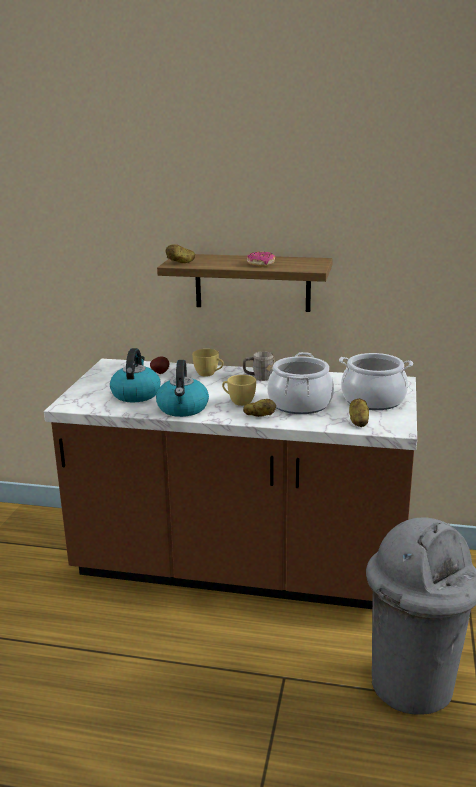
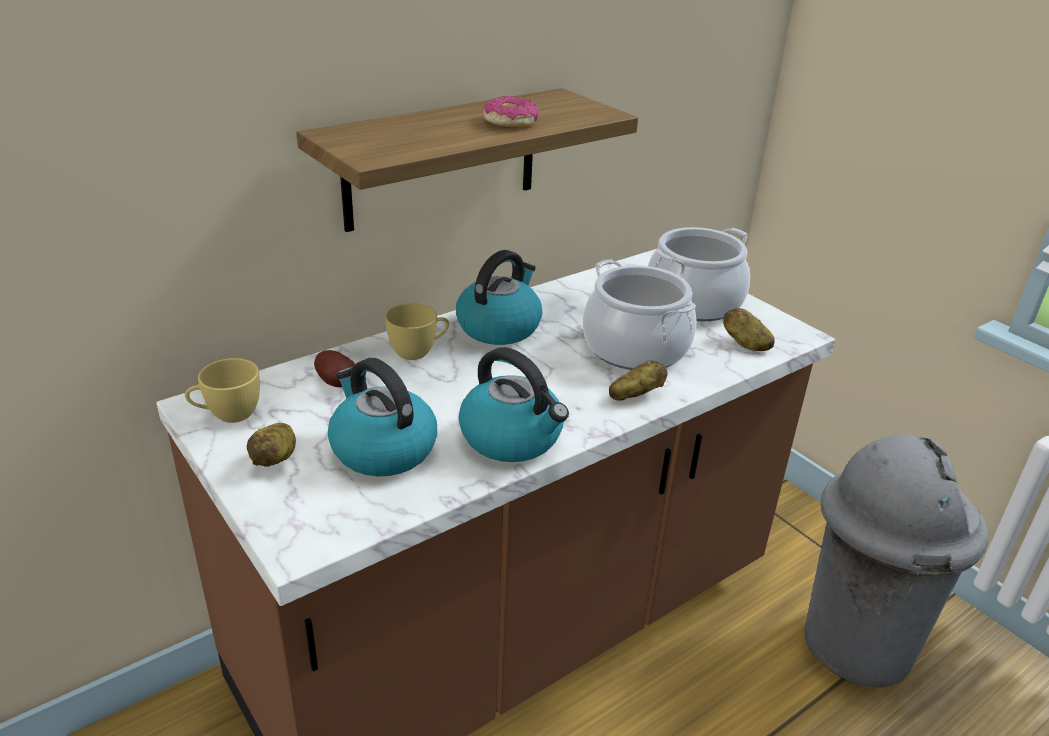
camera: 50 degrees left, 10 degrees up
potato [166,244,195,263] -> potato moved to [247,423,296,467]
yellow cup [222,375,256,406] -> yellow cup moved to [185,358,260,423]
grey mug [243,351,275,381] -> kettle [456,250,542,345]

